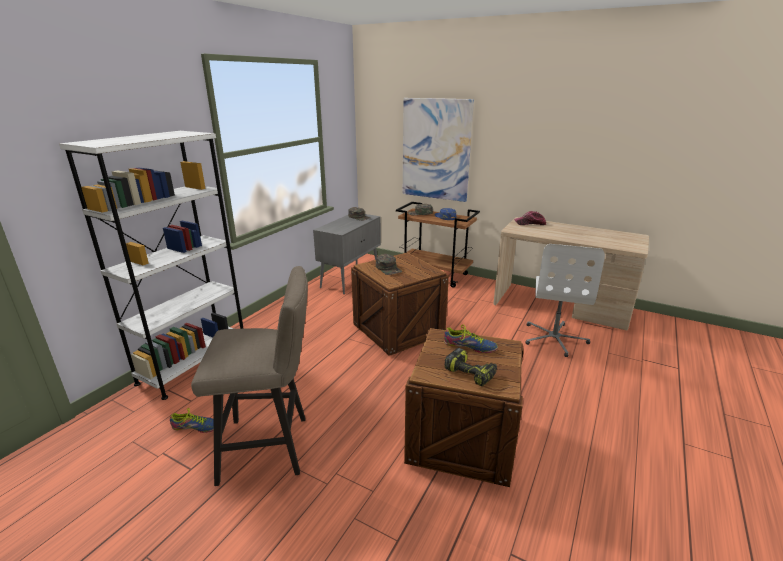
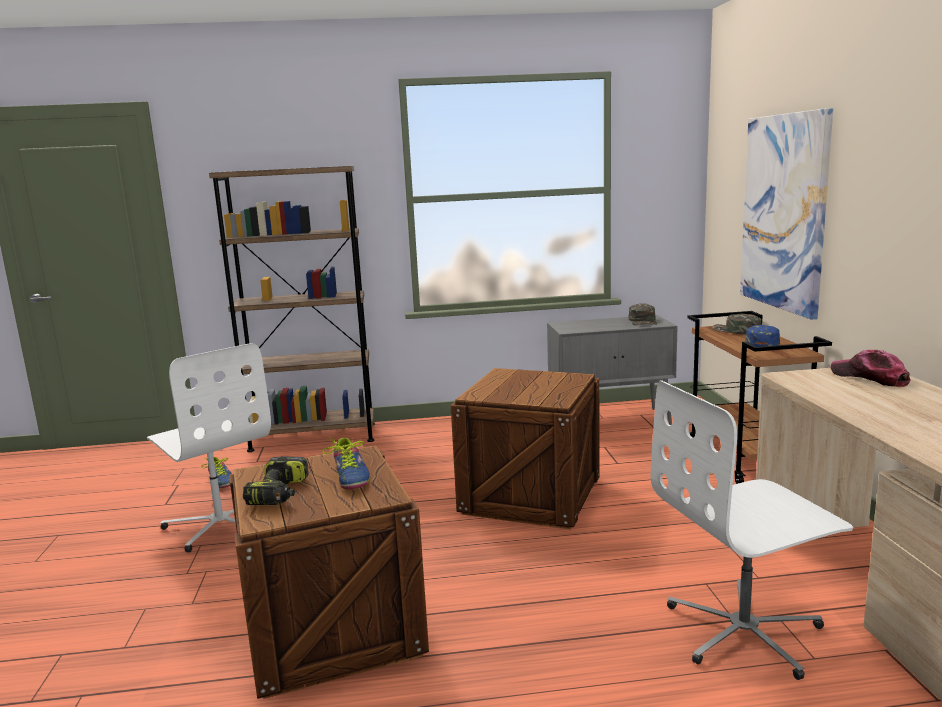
camera: 55 degrees right, 10 degrees down
white bookcase [59,131,244,400] -> brown bookcase [209,166,375,452]
beige stool [191,266,308,486] -> white office chair [147,343,271,552]
green cap [376,254,402,275] -> none

